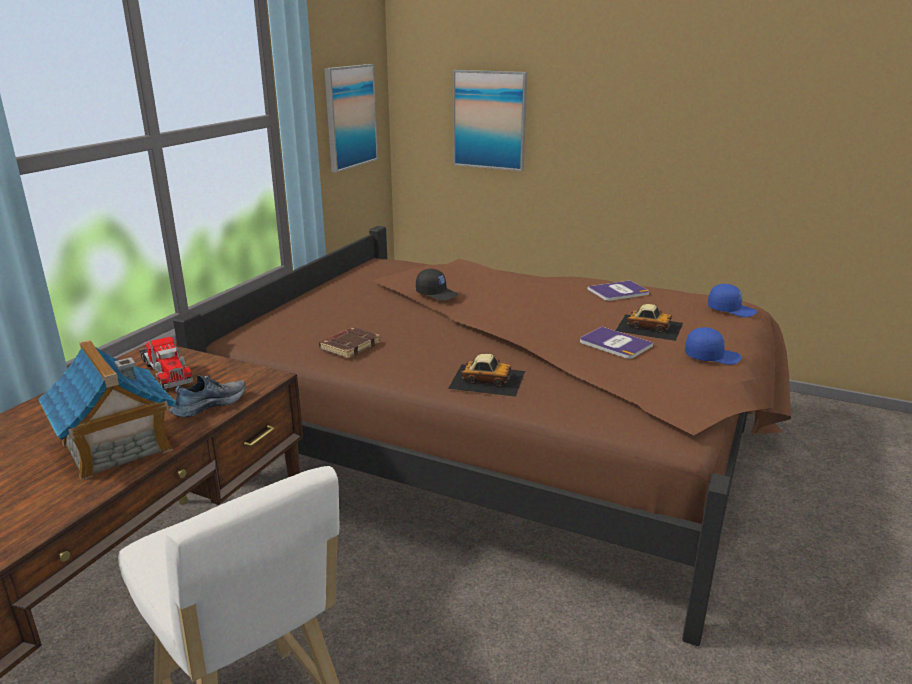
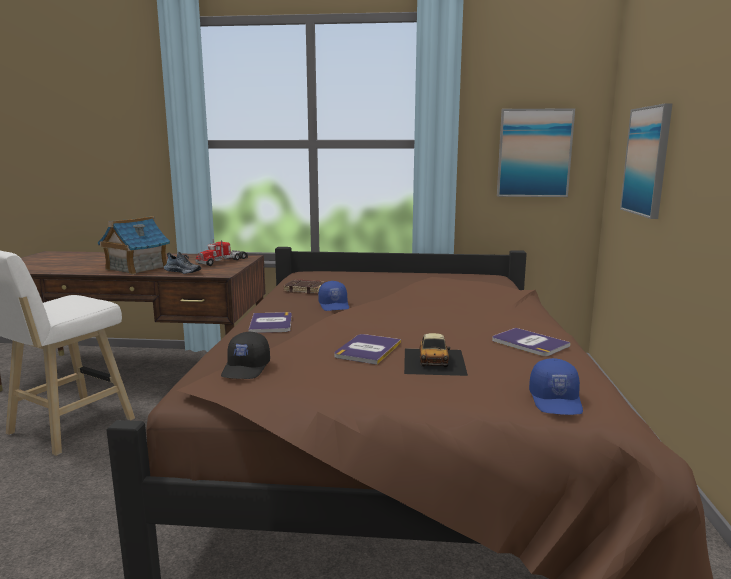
camera: 70 degrees right, 10 degrees down
black cap [416,269,458,301] -> black cap moved to [221,332,270,379]
toy car [448,354,525,397] -> book [248,312,292,333]
blue cap [685,327,742,365] -> blue cap moved to [318,281,349,311]

